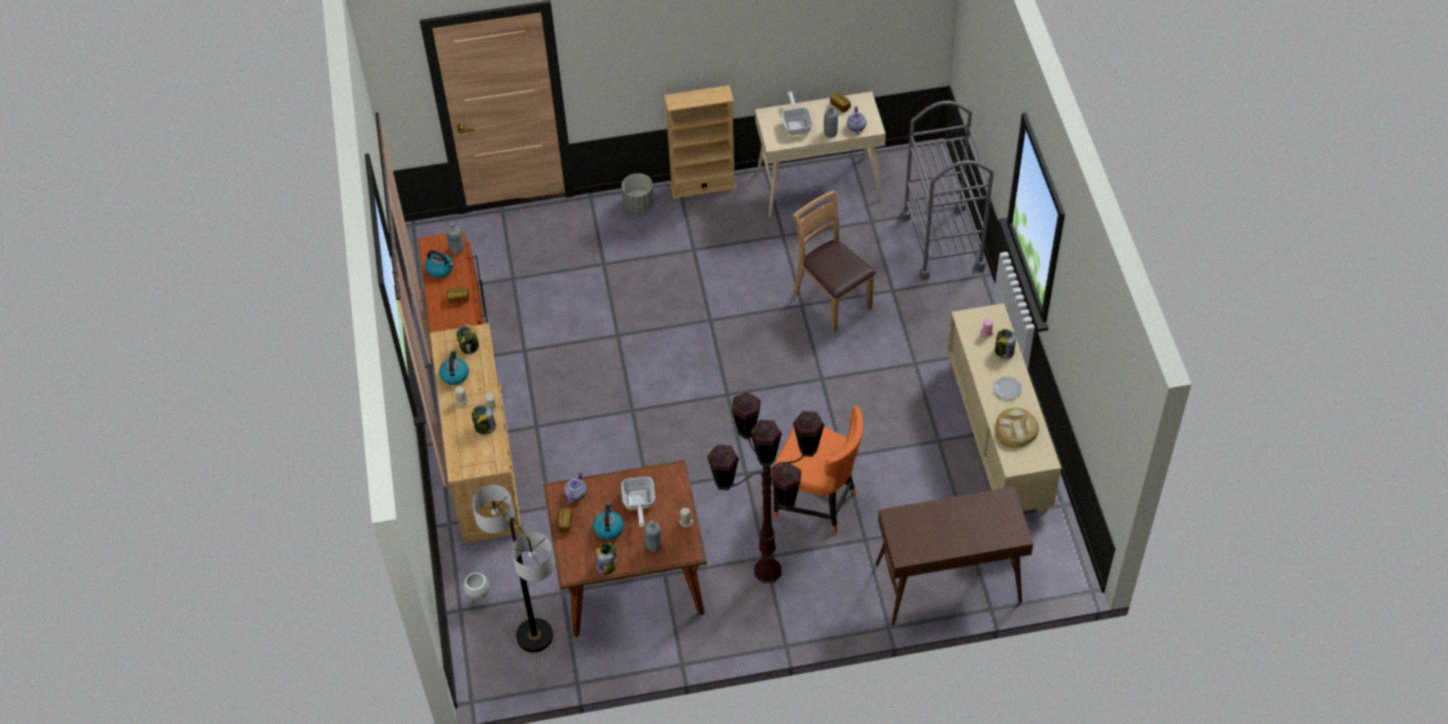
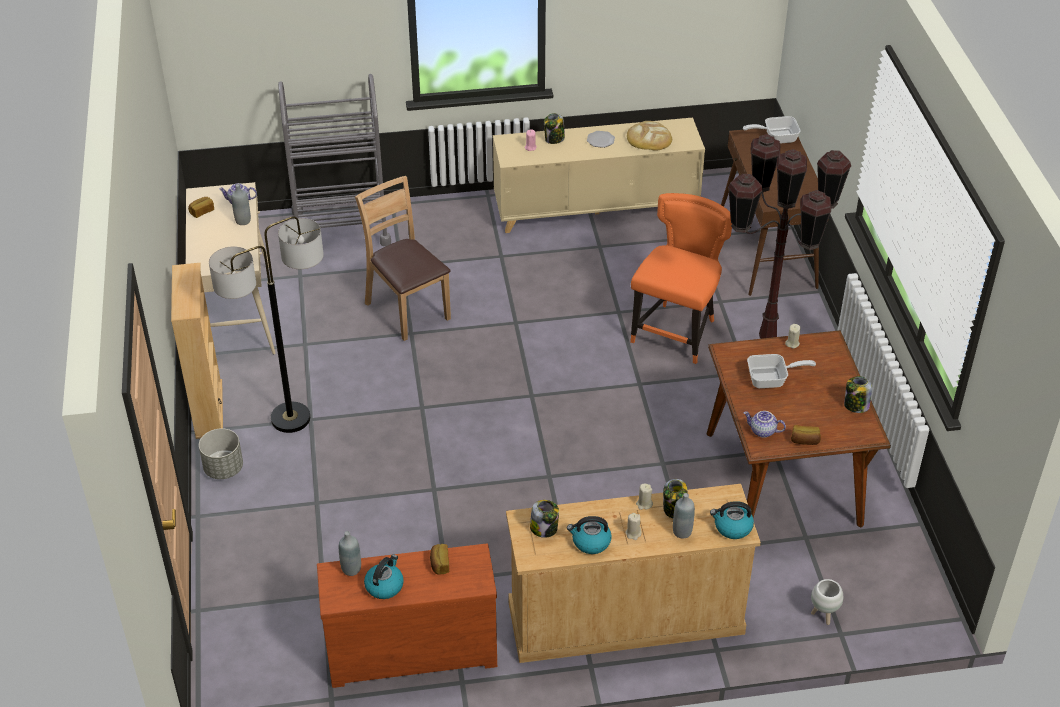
camera: 90 degrees left, 10 degrees down
floor lamp [472,485,555,652] -> floor lamp moved to [209,216,324,433]
kettle [593,503,624,540] -> kettle moved to [710,501,754,539]
grey bottle [645,520,662,552] -> grey bottle moved to [673,493,695,538]
frying pan [782,91,813,135] -> frying pan moved to [743,116,801,144]
brown chair [793,190,876,332] -> brown chair turned 90 degrees clockwise [355,176,451,341]

